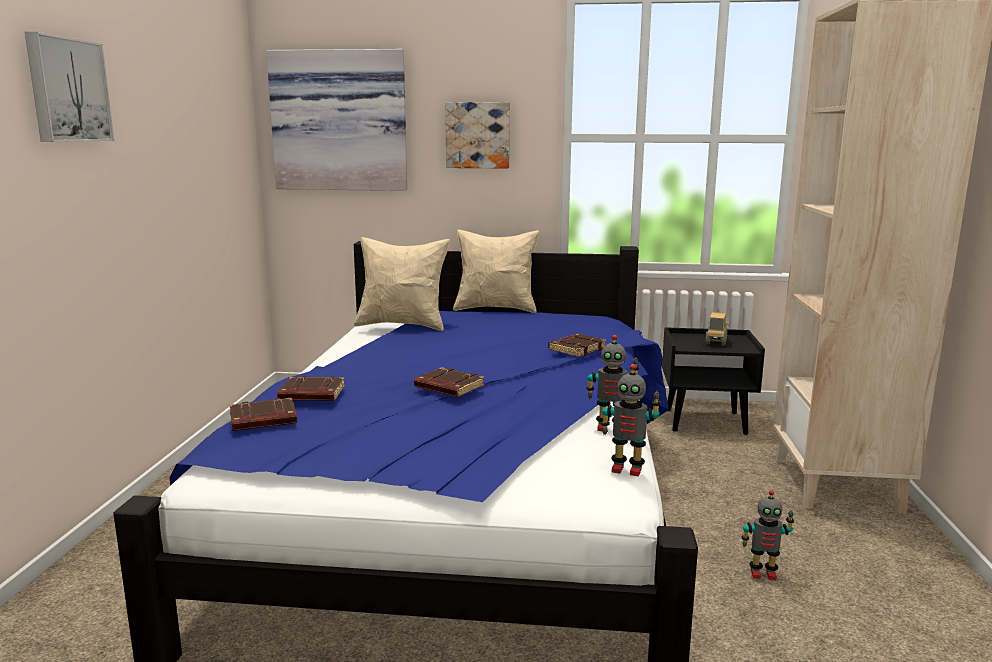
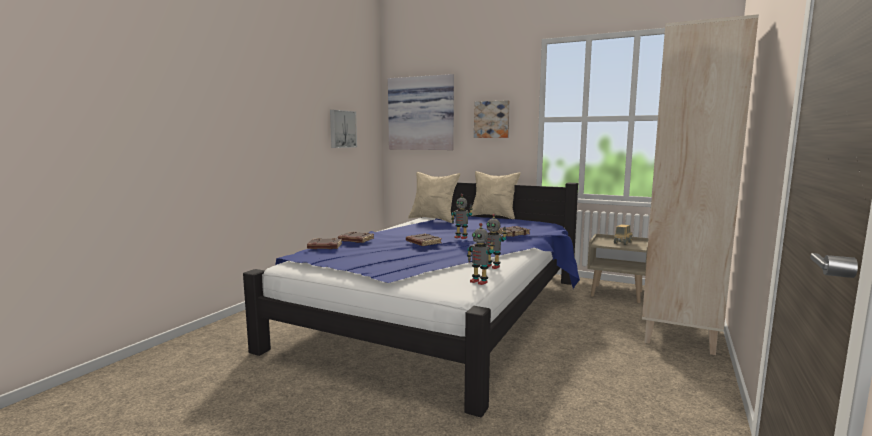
camera: 20 degrees right, 5 degrees down
picture [25,32,114,142] -> picture moved to [330,110,357,148]
black nightstand [662,327,765,435] -> beige nightstand [587,234,648,303]
toy robot [742,490,794,580] -> toy robot moved to [451,194,473,239]

